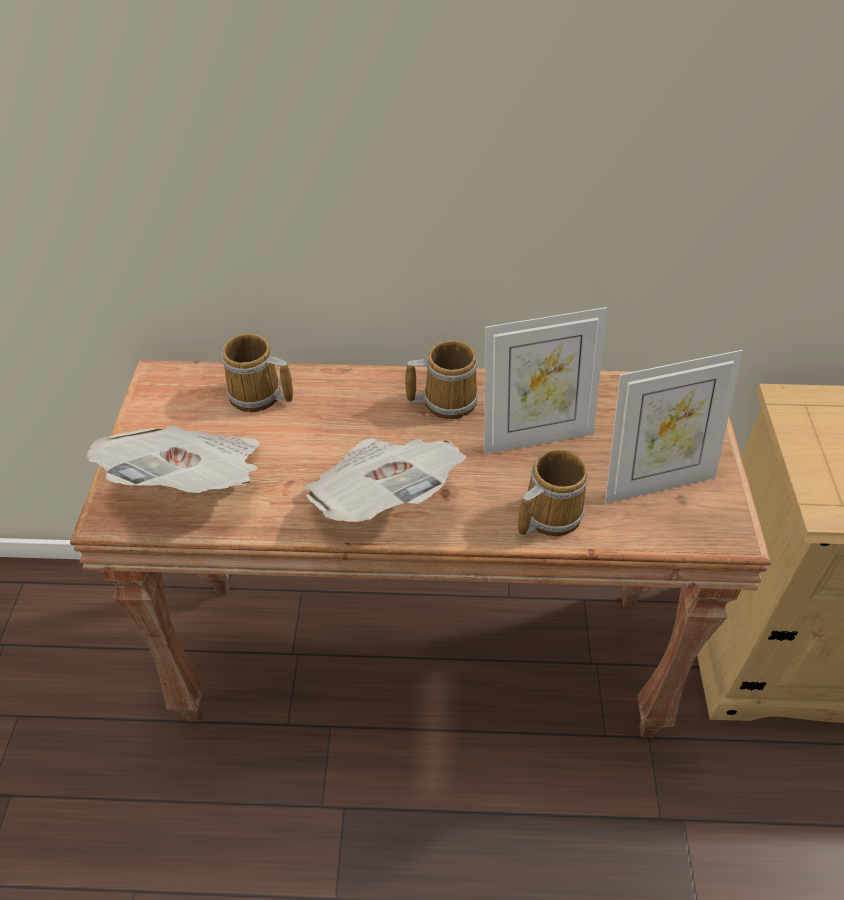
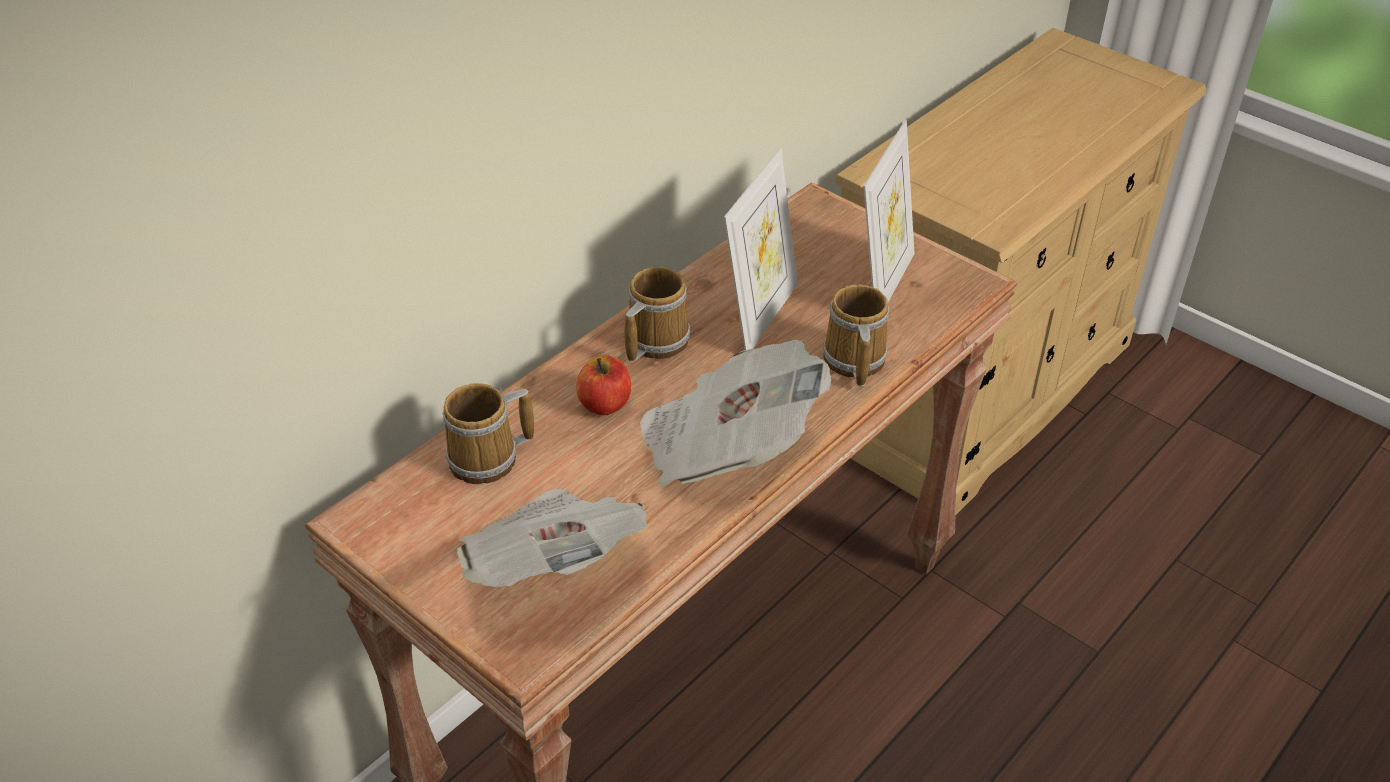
camera: 50 degrees left, 5 degrees down
none -> apple [576,356,631,415]

